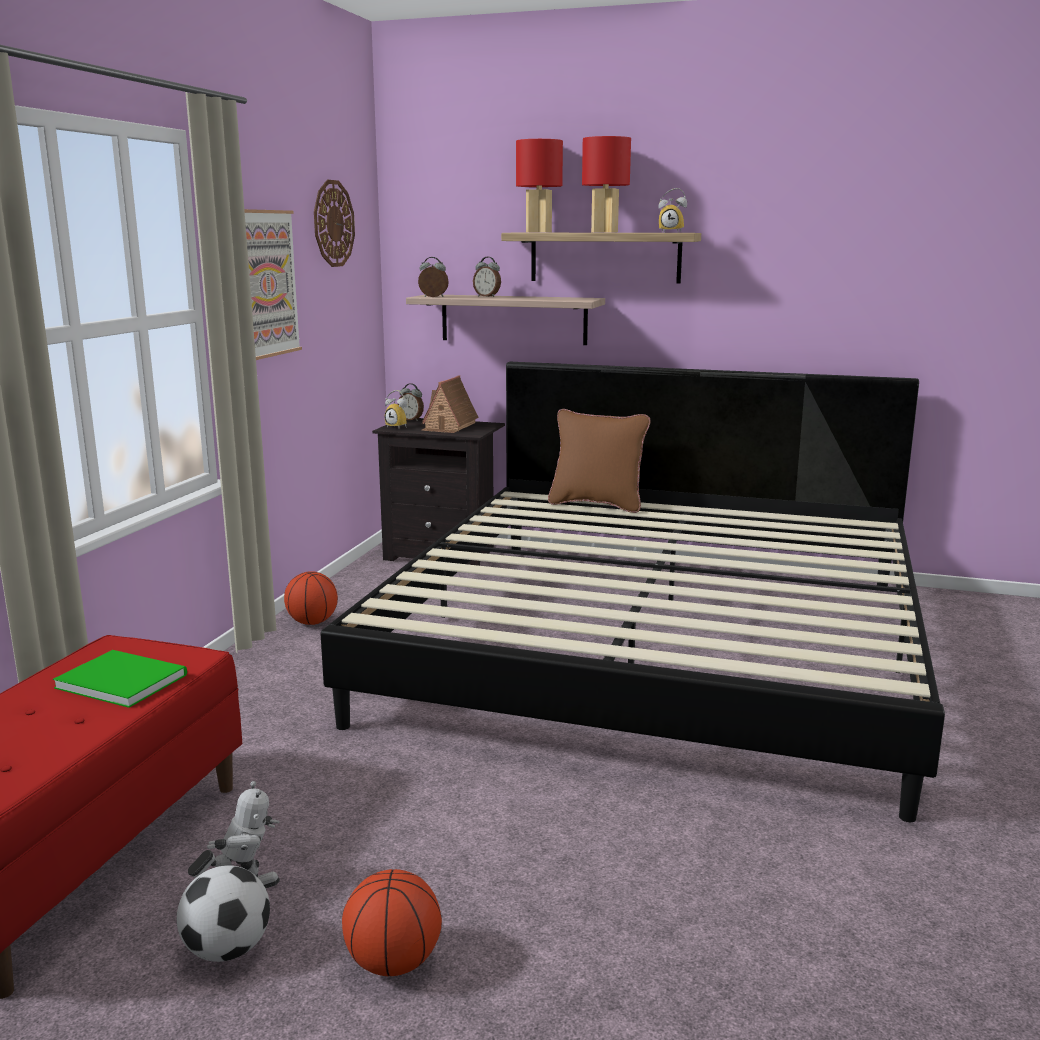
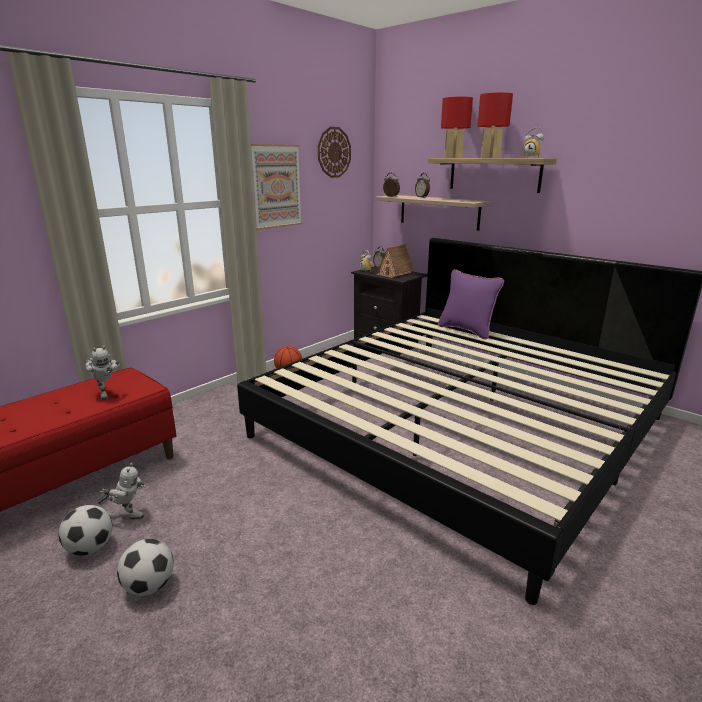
camera: 25 degrees right, 5 degrees up
green book [53,650,187,708] -> toy robot [85,346,120,400]
basketball [342,869,442,976] -> football [117,539,174,596]
brown pillow [548,409,651,513] -> purple pillow [438,269,504,339]

